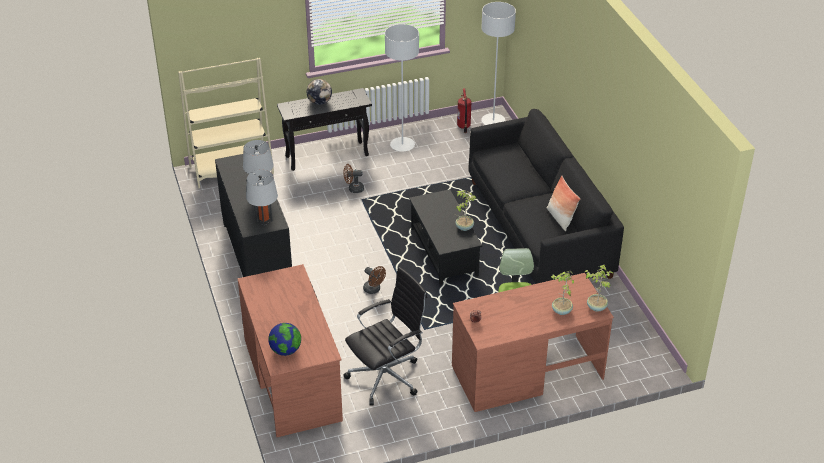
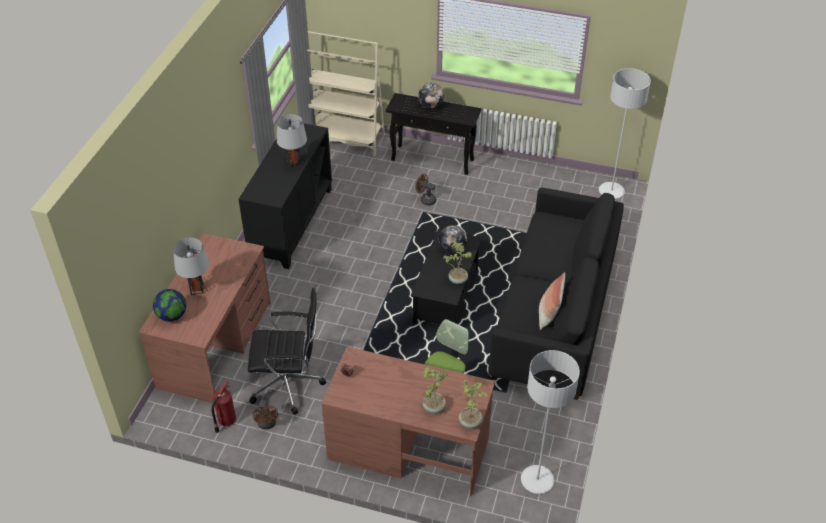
camera: 35 degrees right, 5 degrees up
grey table lamp [246,170,278,226] -> grey table lamp moved to [173,238,209,295]
brown fan [363,266,386,294] -> brown fan moved to [253,399,278,429]
grey floor lamp [385,24,419,152] -> grey floor lamp moved to [521,350,580,494]
fire extinguisher [457,88,471,133] -> fire extinguisher moved to [211,381,236,433]
none -> globe [438,225,467,254]

